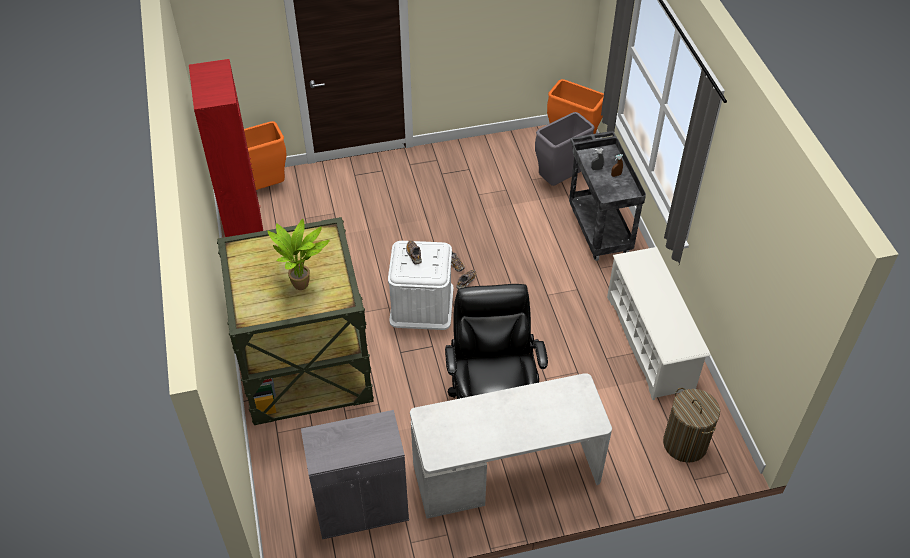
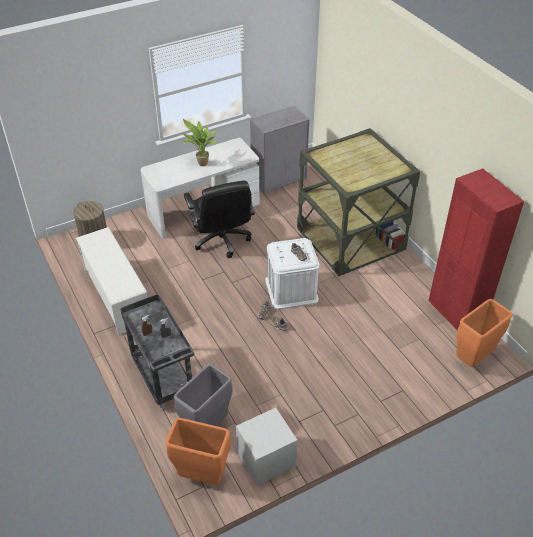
camera: 165 degrees right, 5 degrees down
potted plant [267,219,330,290] -> potted plant moved to [181,119,218,166]
none -> white nightstand [236,408,298,486]

